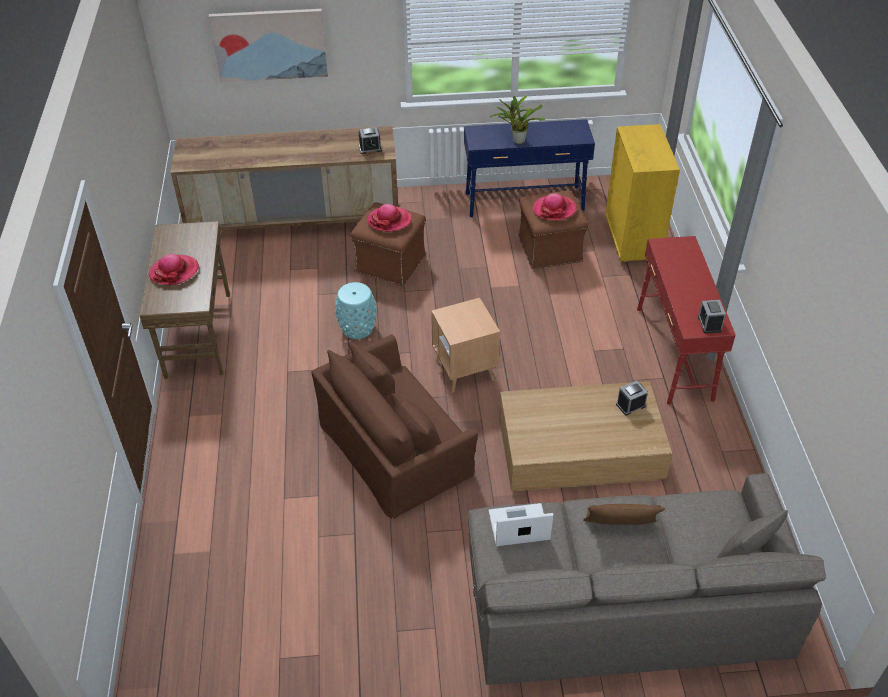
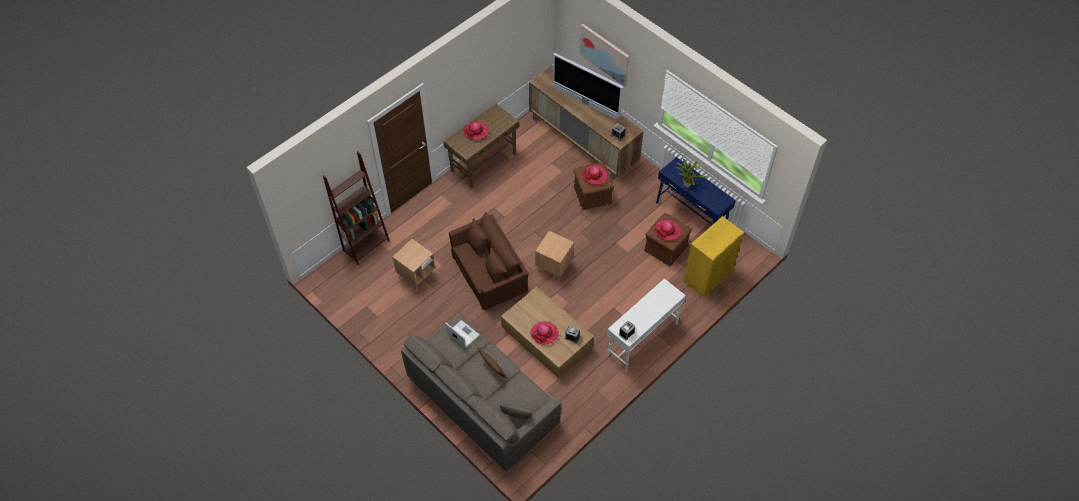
camera: 50 degrees right, 10 degrees up
brown armchair [311,334,478,519] -> brown armchair turned 135 degrees clockwise [449,212,528,310]
turquoise stool [335,282,377,339] -> none
red console table [637,236,736,405] -> white console table [607,278,686,372]
none -> brown bookcase [323,151,390,265]
none -> brown side table [393,239,435,291]
none -> hat [531,321,559,345]
none -> television [553,53,623,119]

